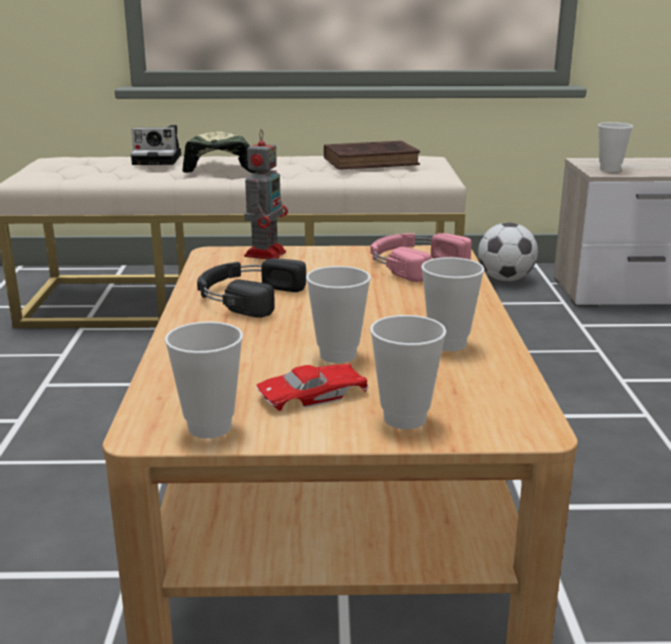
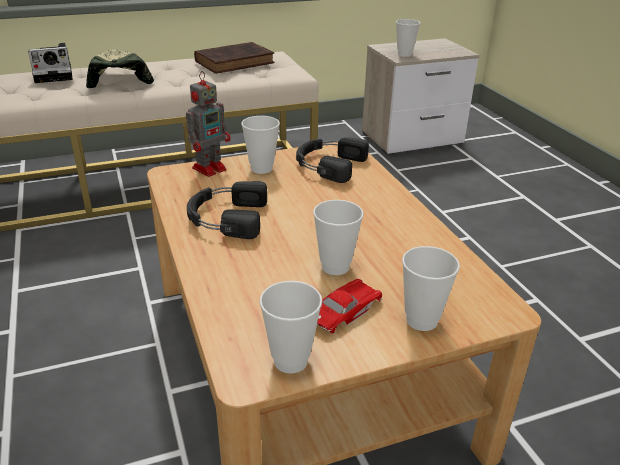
camera: 20 degrees left, 10 degrees up
toy robot [244,129,288,259] -> toy robot turned 45 degrees clockwise [186,71,231,177]
pink headphones [370,233,472,282] -> black headphones [296,137,369,183]
cup [421,257,485,351] -> cup moved to [241,116,280,174]
football [478,222,538,281] -> none

